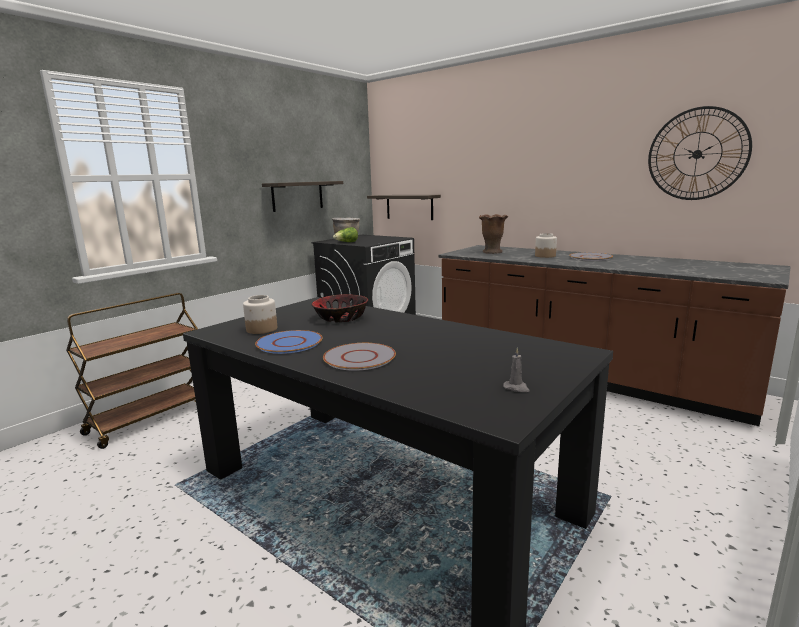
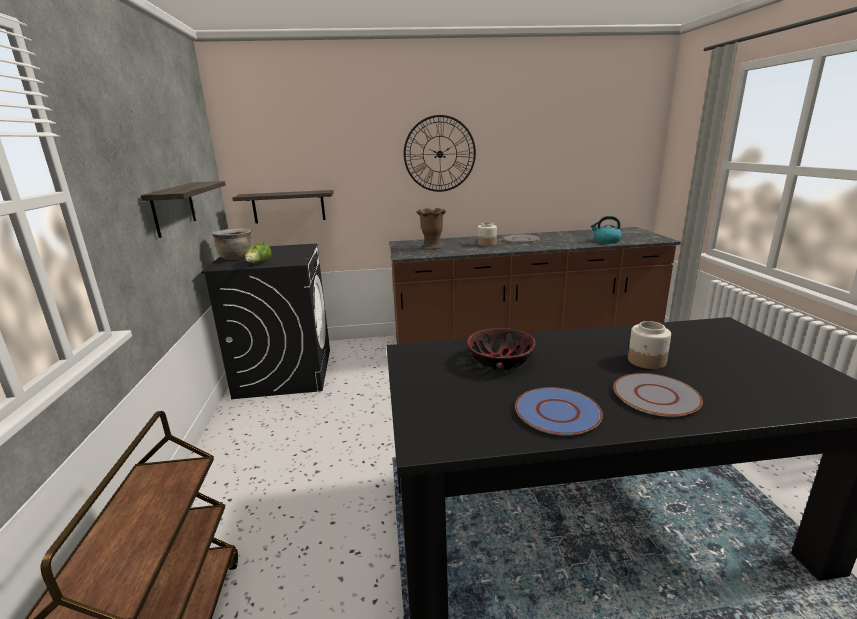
camera: 45 degrees left, 5 degrees up
jar [243,295,277,334] -> jar moved to [628,321,671,369]
grey candle [503,347,530,392] -> none
wall clock [648,106,752,200] -> wall clock moved to [404,115,476,192]
none -> kettle [591,216,622,243]

